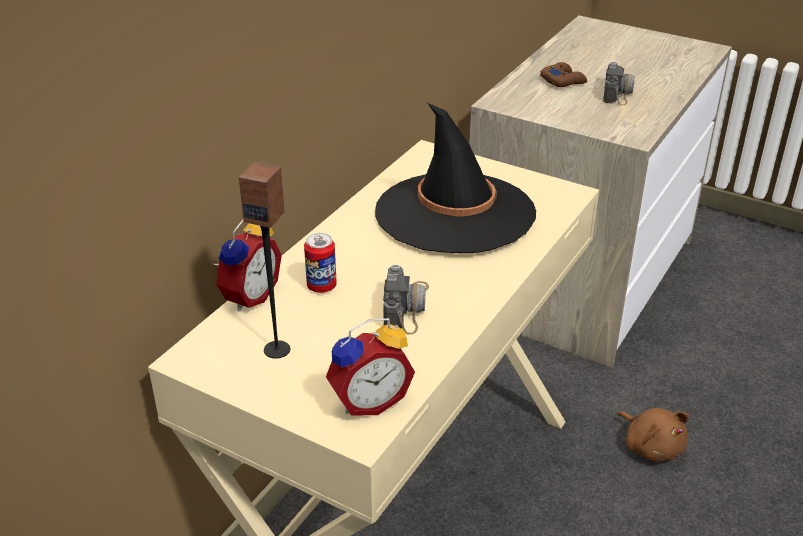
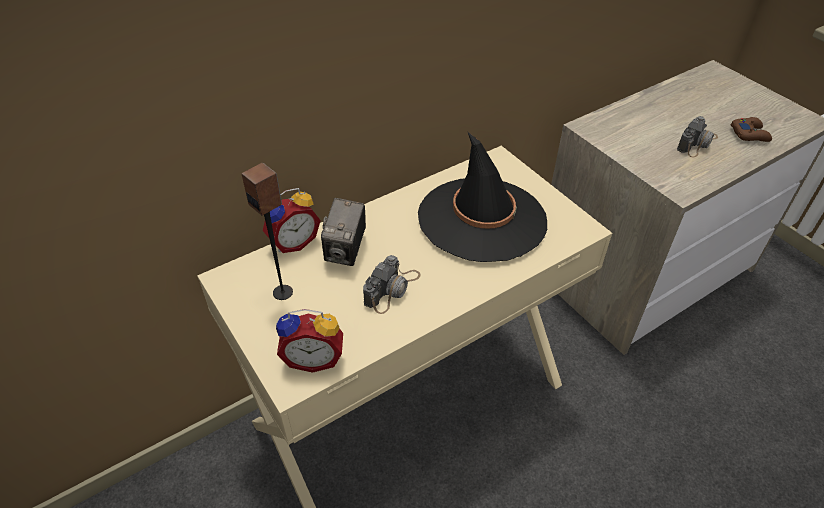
camera: 25 degrees right, 10 degrees up
can [304,233,337,293] -> camera [321,198,366,266]
brown game controller [540,62,587,87] -> brown game controller moved to [731,117,772,142]
brown plush toy [618,408,689,462] -> none

